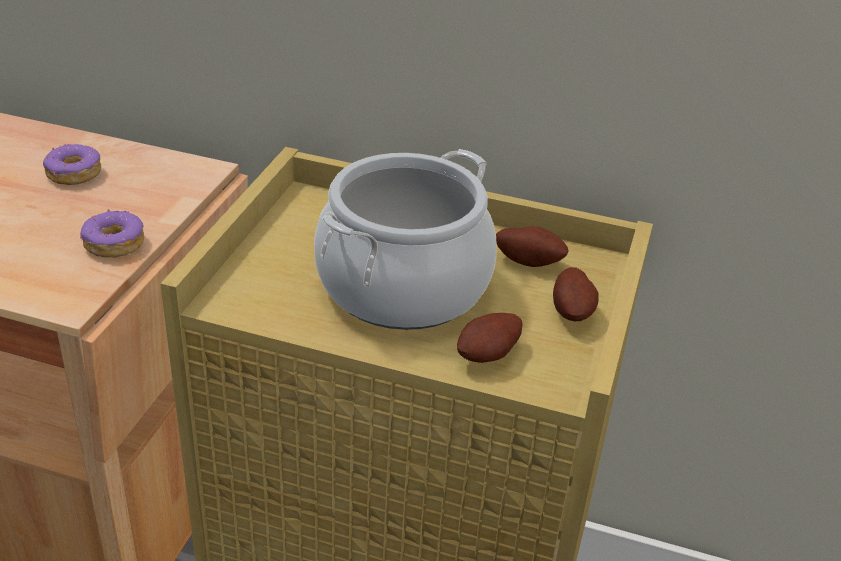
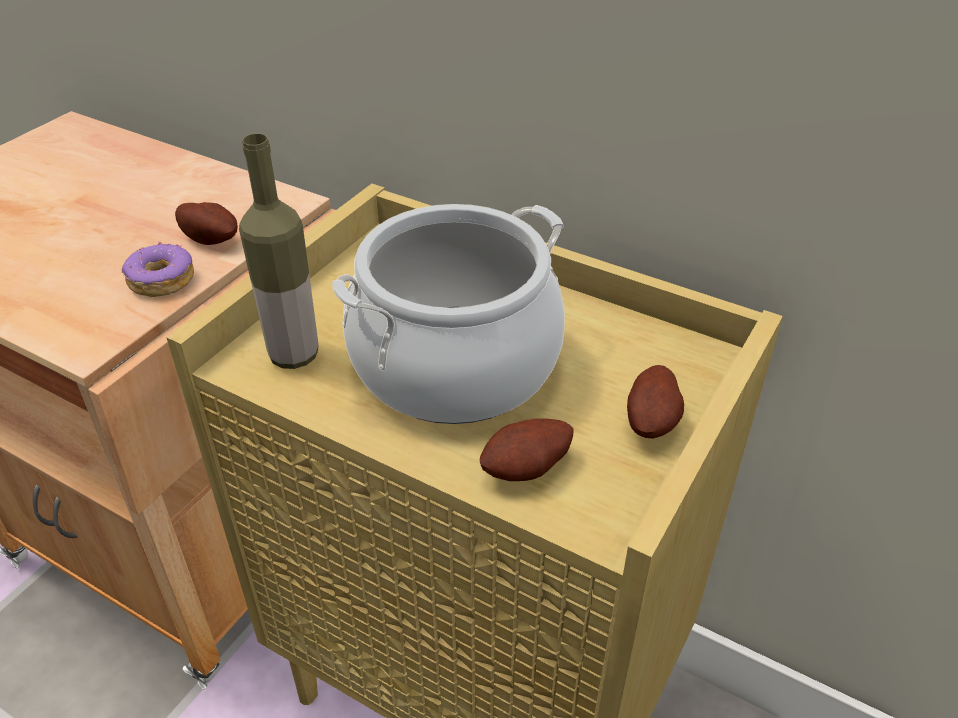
camera: 15 degrees right, 5 degrees up
donut [43,144,101,185] -> none
potato [496,227,569,267] -> potato moved to [175,202,238,245]
none -> bottle [239,133,319,369]

